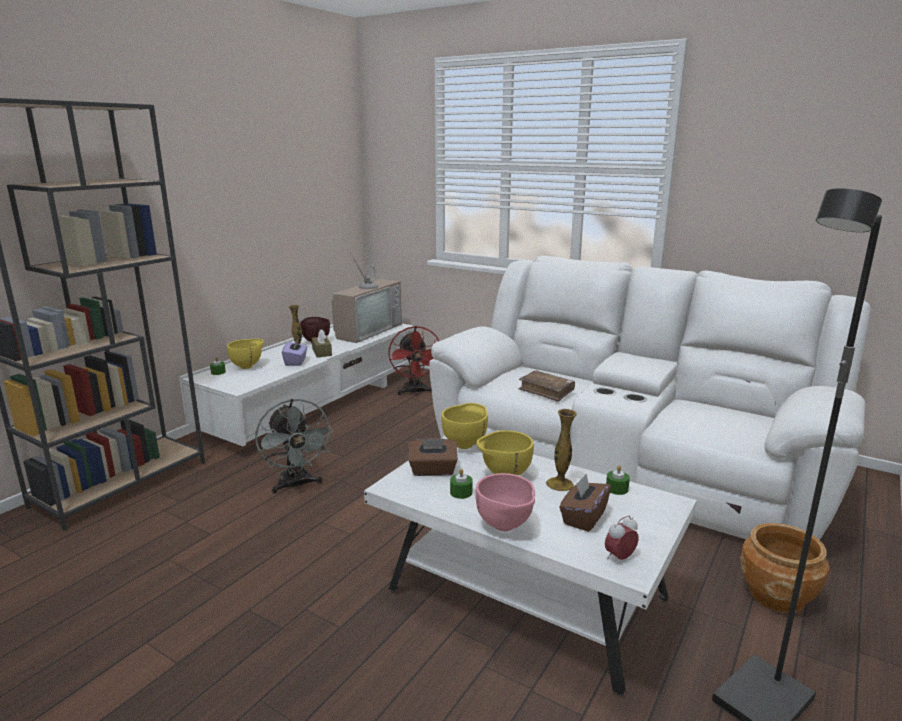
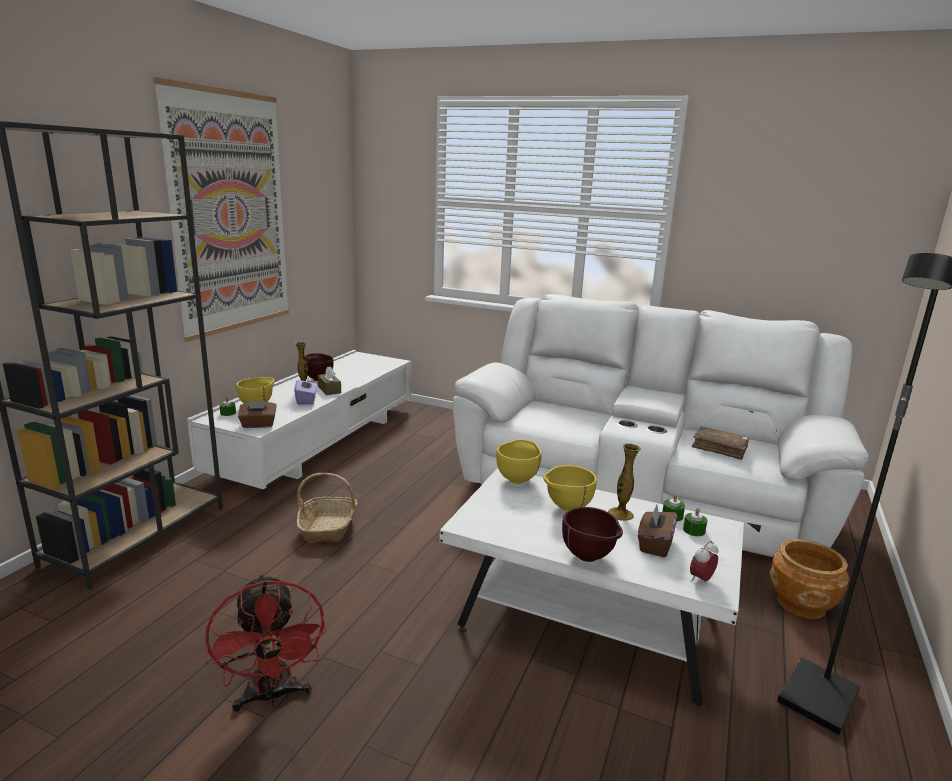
camera: 10 degrees left, 0 degrees up
grey fan [255,399,333,494] -> basket [297,473,358,542]
television [332,245,402,343] -> none
red fan [388,326,439,395] -> red fan moved to [206,573,327,712]
brown tissue box [409,438,458,476] -> brown tissue box moved to [238,401,277,428]
green candle [450,469,473,499] -> green candle moved to [683,508,707,536]
pink bowl [475,473,535,531] -> brown bowl [562,507,623,562]
brown book [519,370,575,402] -> brown book moved to [692,427,750,460]
none -> picture [153,77,289,342]

